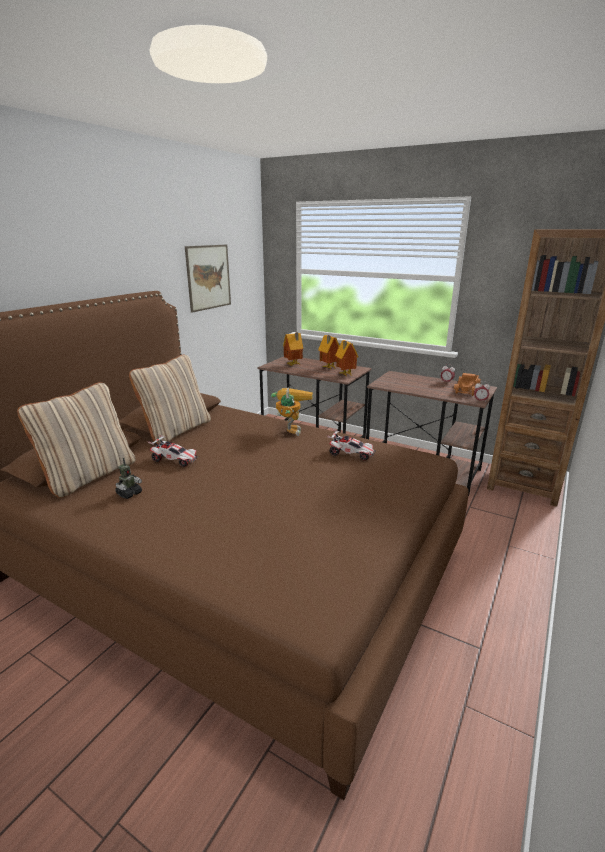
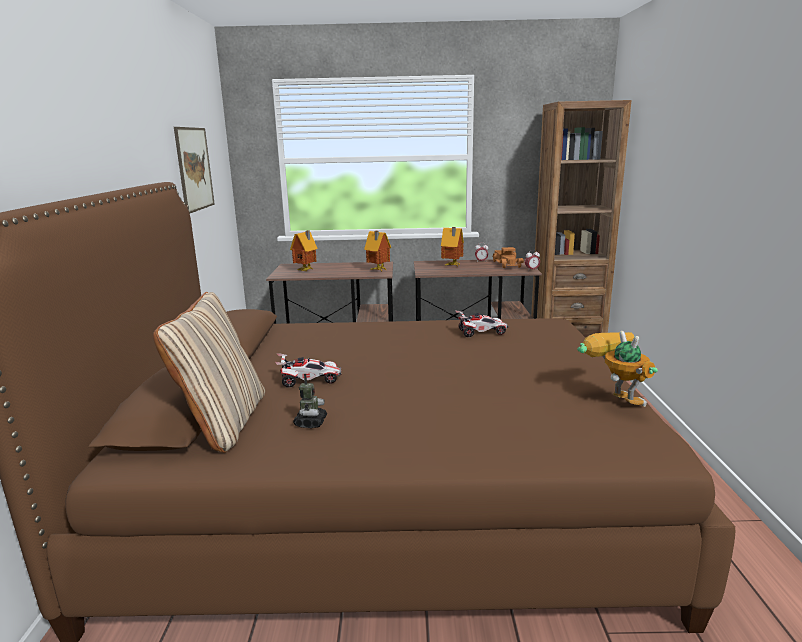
camera: 30 degrees left, 5 degrees down
beige pillow [129,354,211,444] -> none
toy robot [271,388,313,436] -> toy robot moved to [577,331,658,407]
toy house [318,335,339,369] -> toy house moved to [441,227,464,267]

